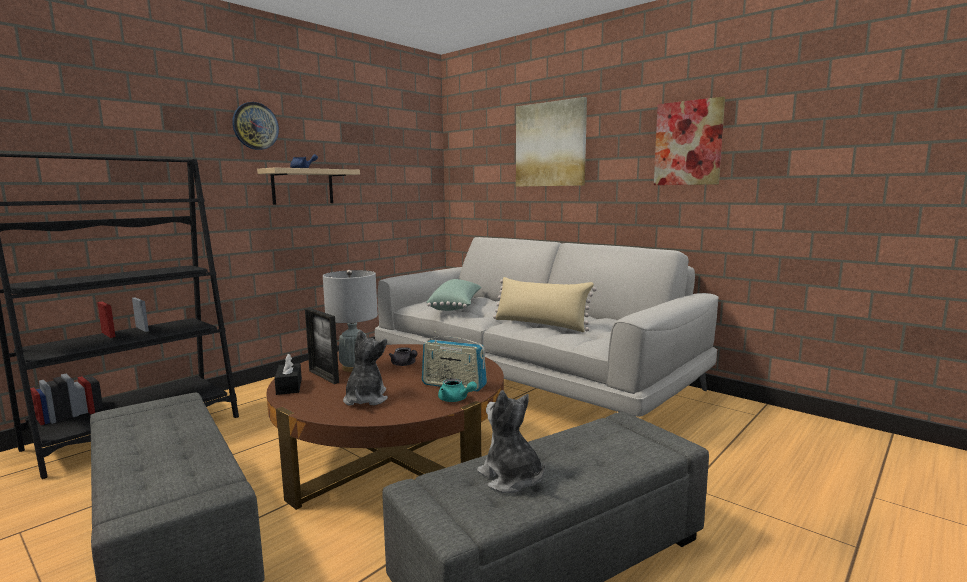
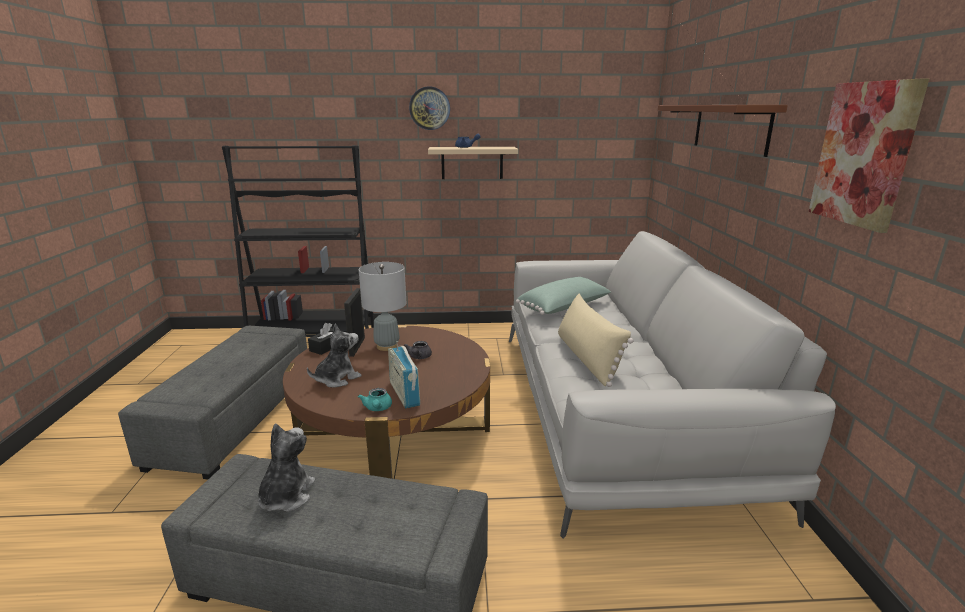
camera: 45 degrees right, 10 degrees up
picture [516,97,587,187] -> brown shelf [658,105,788,157]

